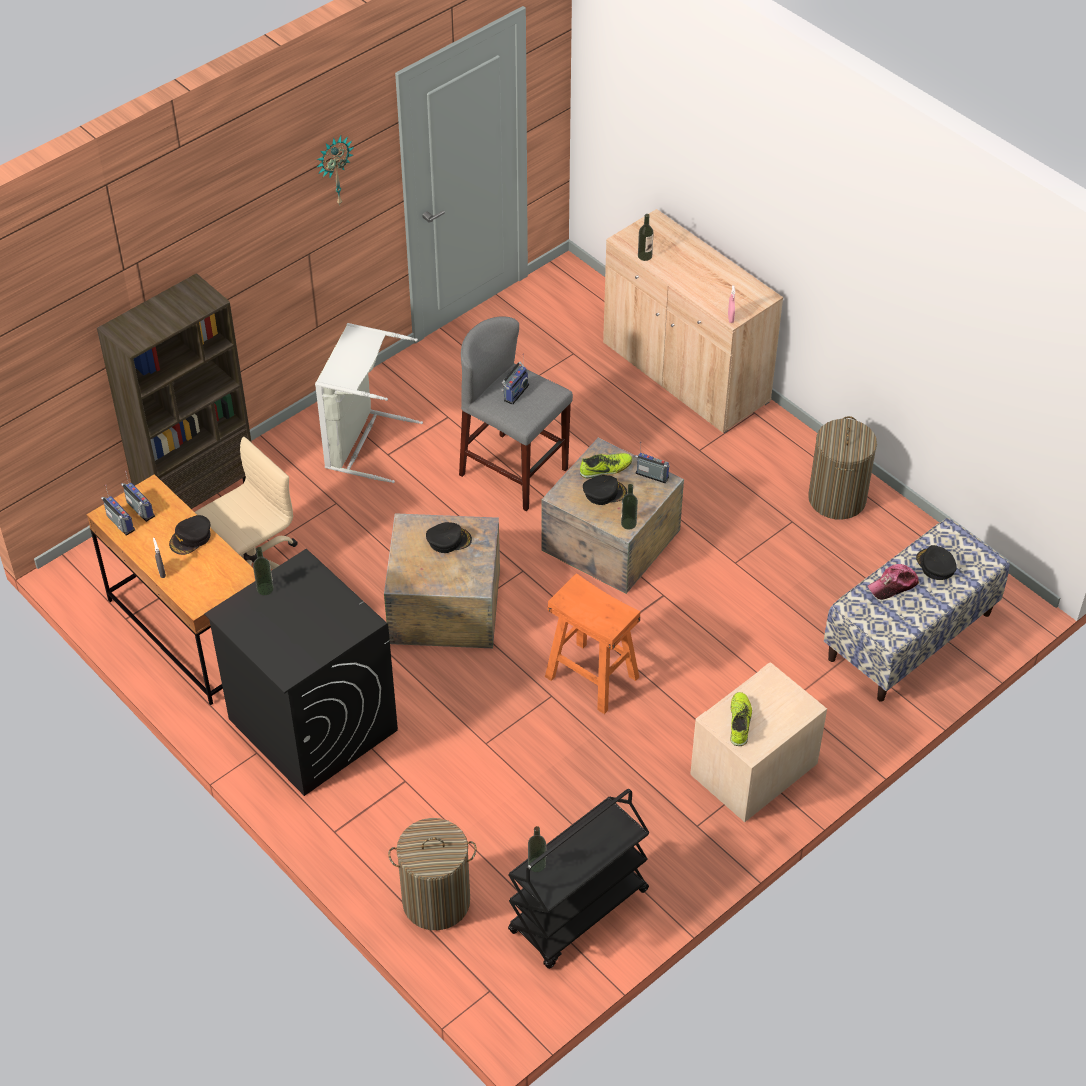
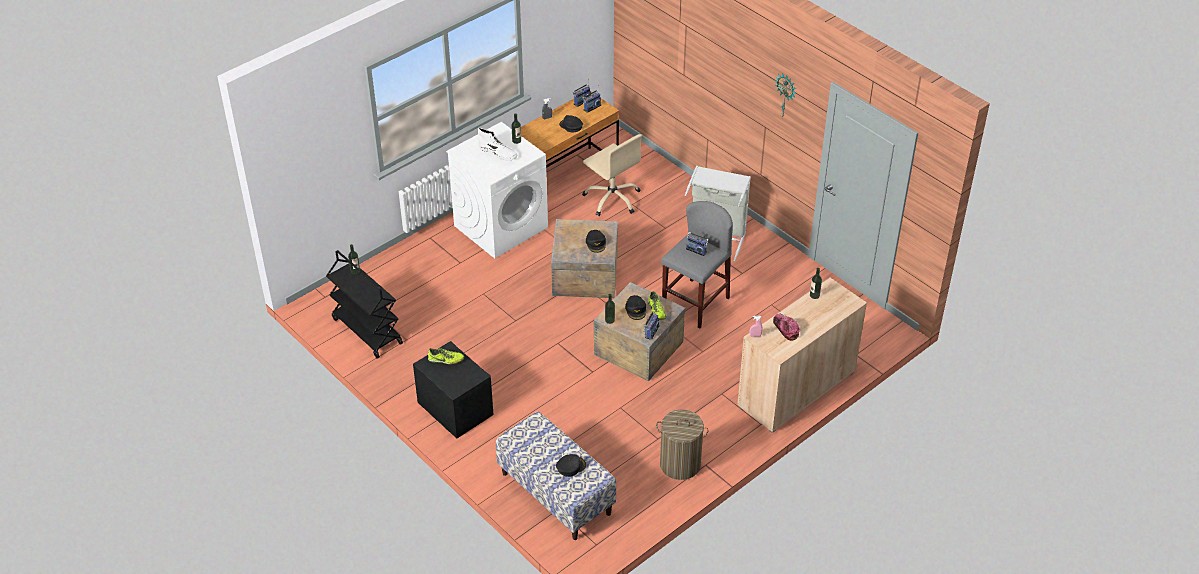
camera: 90 degrees right, 5 degrees down
brown bookcase [97,273,252,509] -> none
black washing machine [204,549,398,796] -> white washing machine [446,122,548,258]
laundry basket [388,818,477,930] -> none
orange stool [545,573,641,714] -> none
beige nightstand [690,662,827,822] -> black nightstand [413,341,494,438]
cap [867,564,919,600] -> cap moved to [773,313,799,341]
none -> white boot [478,128,518,160]

